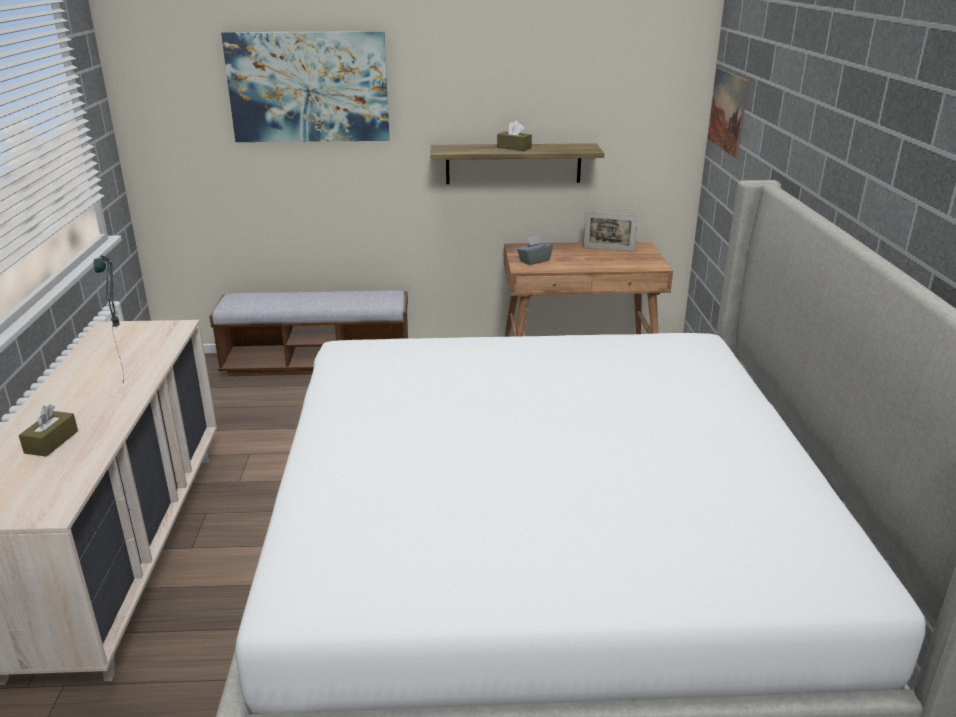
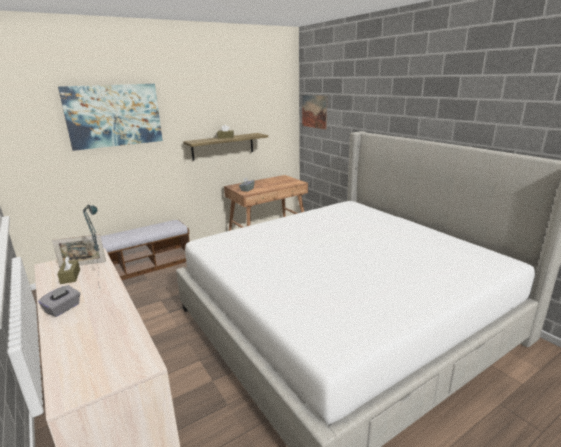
camera: 30 degrees left, 5 degrees down
brown tissue box [19,405,78,457] -> brown tissue box moved to [57,256,80,284]
picture frame [583,212,638,252] -> picture frame moved to [52,234,106,268]
none -> grey tissue box [38,285,80,317]

